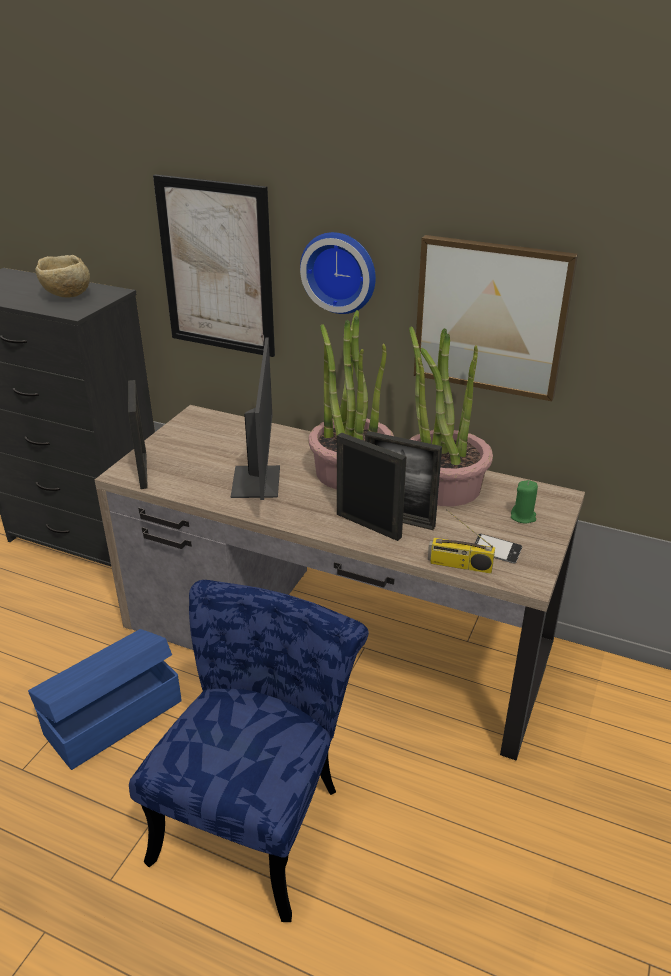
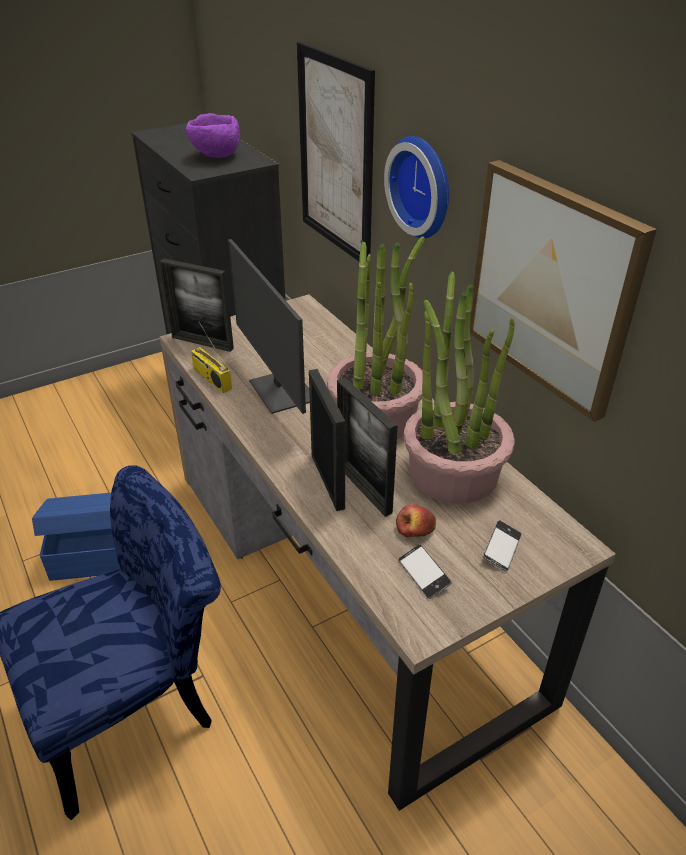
camera: 35 degrees right, 5 degrees up
beige bowl [35,255,90,298] -> purple bowl [186,113,240,158]
picture frame [128,380,148,489] -> picture frame turned 90 degrees clockwise [160,258,234,352]
monitor [231,337,280,500] -> monitor turned 120 degrees clockwise [228,239,310,414]
radio [428,509,495,574] -> radio moved to [191,322,232,393]
green candle [511,480,538,523] -> phone [483,520,521,571]
none -> apple [396,504,436,537]

